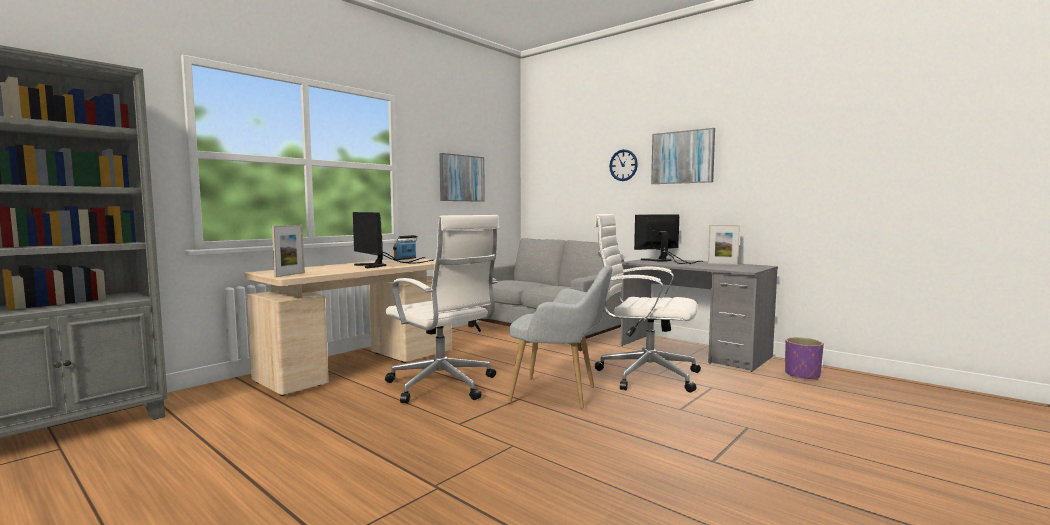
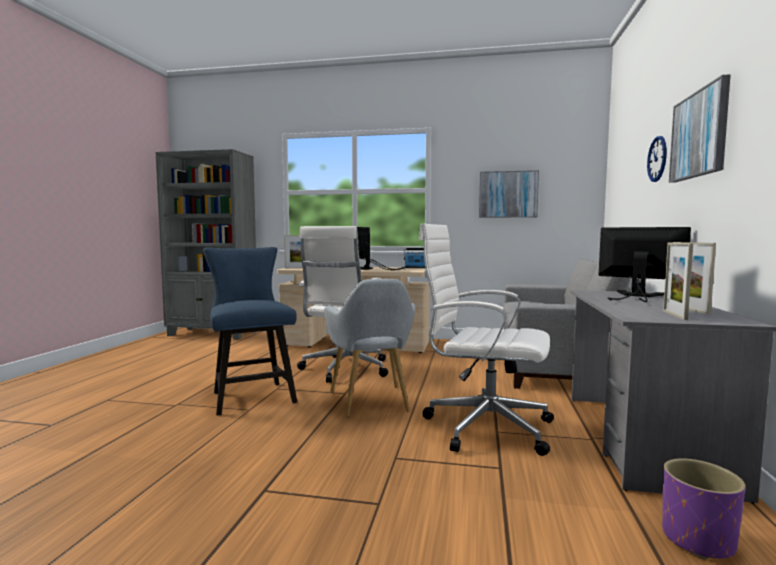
camera: 60 degrees right, 0 degrees up
white office chair [594,214,701,392] -> white office chair turned 60 degrees counterclockwise [419,224,554,456]
none -> blue chair [203,247,297,416]
none -> picture frame [663,242,693,320]

